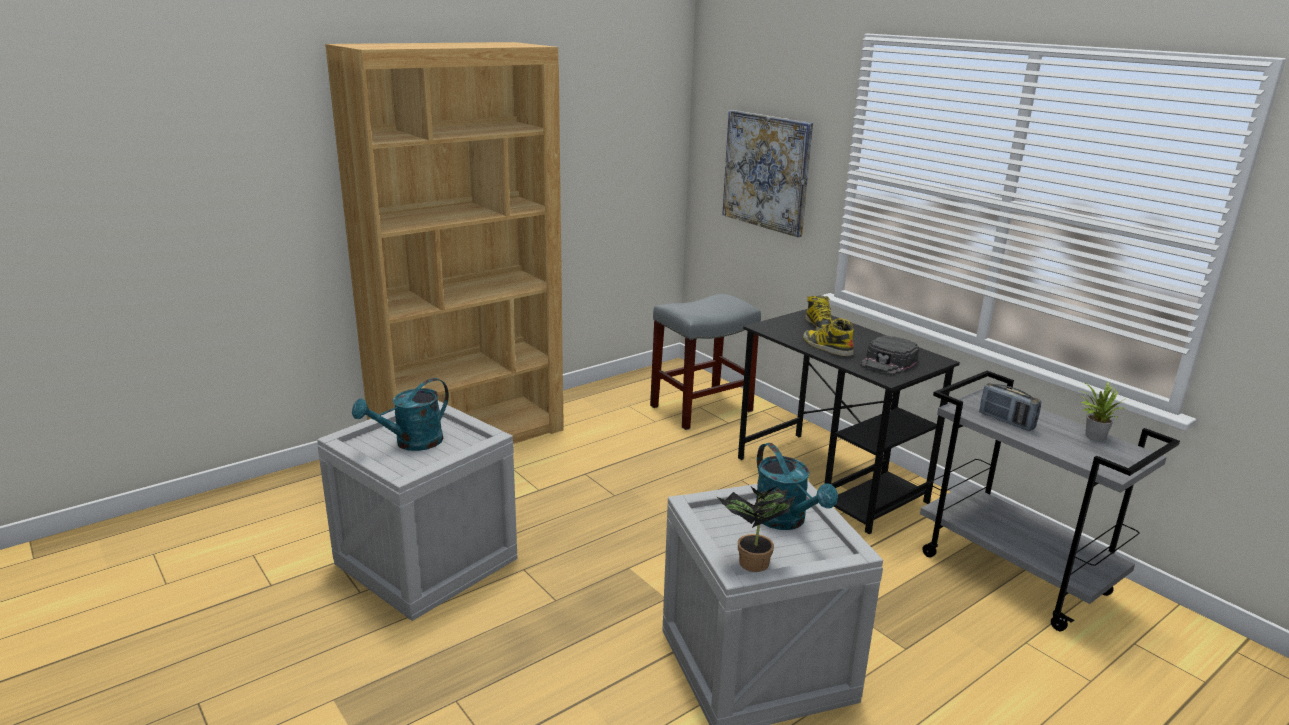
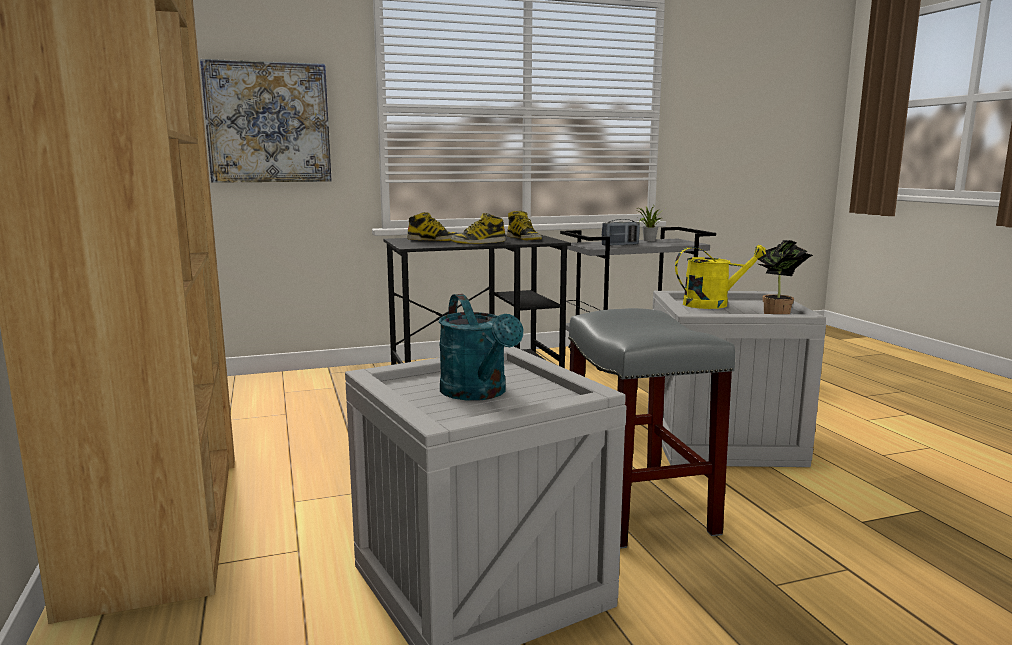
camera: 70 degrees left, 10 degrees down
grey stool [650,293,761,430] -> grey stool moved to [568,308,735,549]
turquoise watering can [756,443,838,530] -> yellow watering can [675,245,766,309]
black cap [860,335,919,375] -> boot [507,211,542,240]

